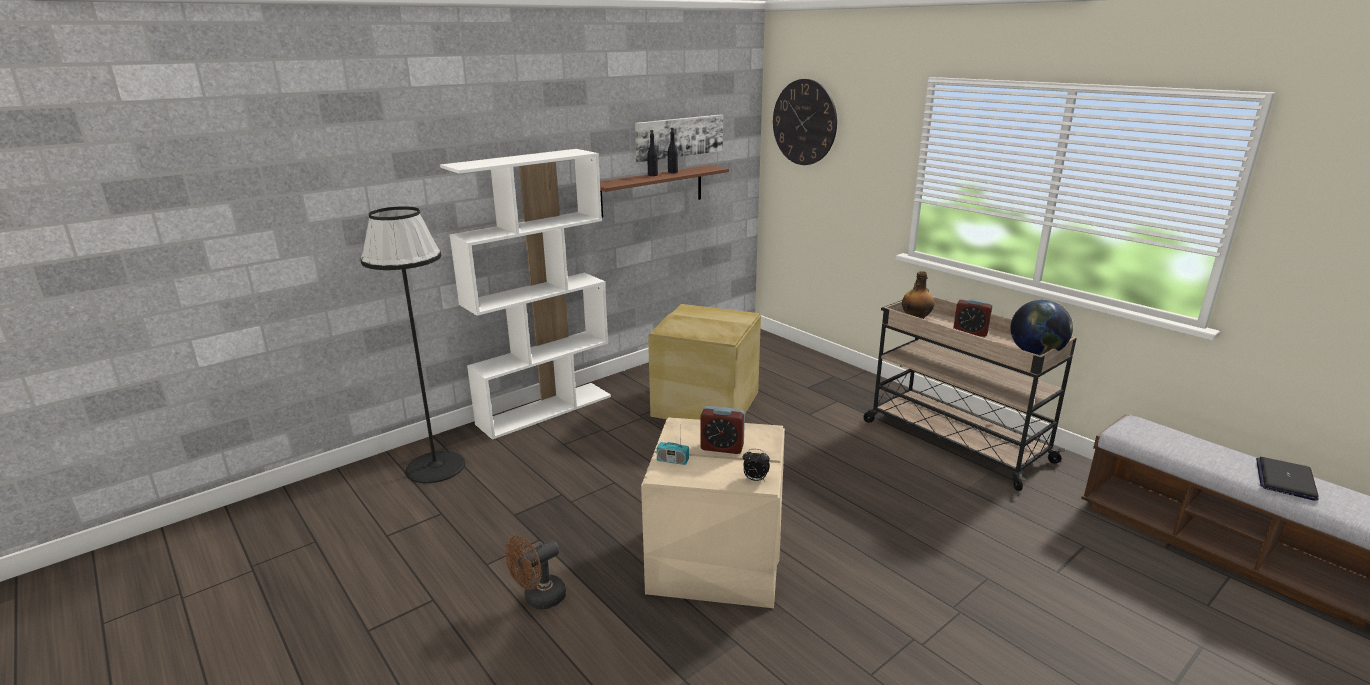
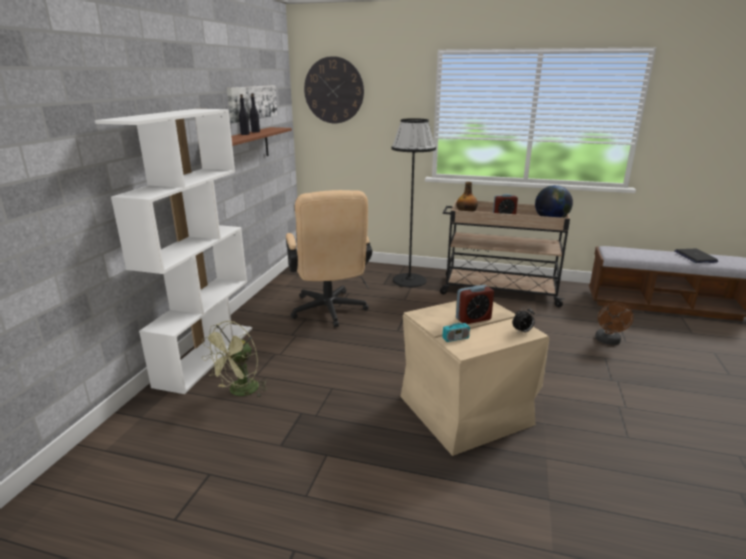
camera: 35 degrees left, 0 degrees up
black floor lamp [361,206,465,483] -> black floor lamp moved to [392,118,436,287]
brown fan [506,536,566,609] -> brown fan moved to [595,302,634,345]
beige storage box [648,304,761,420] -> beige office chair [286,190,372,327]
none -> green fan [202,321,268,398]

